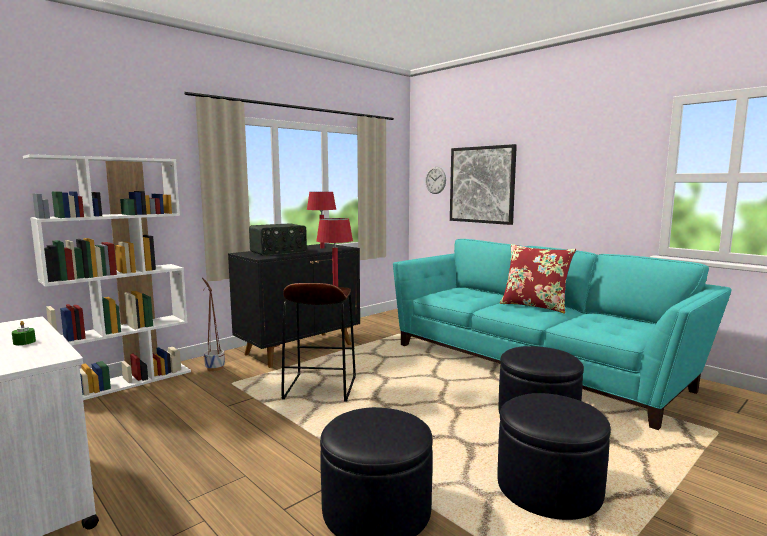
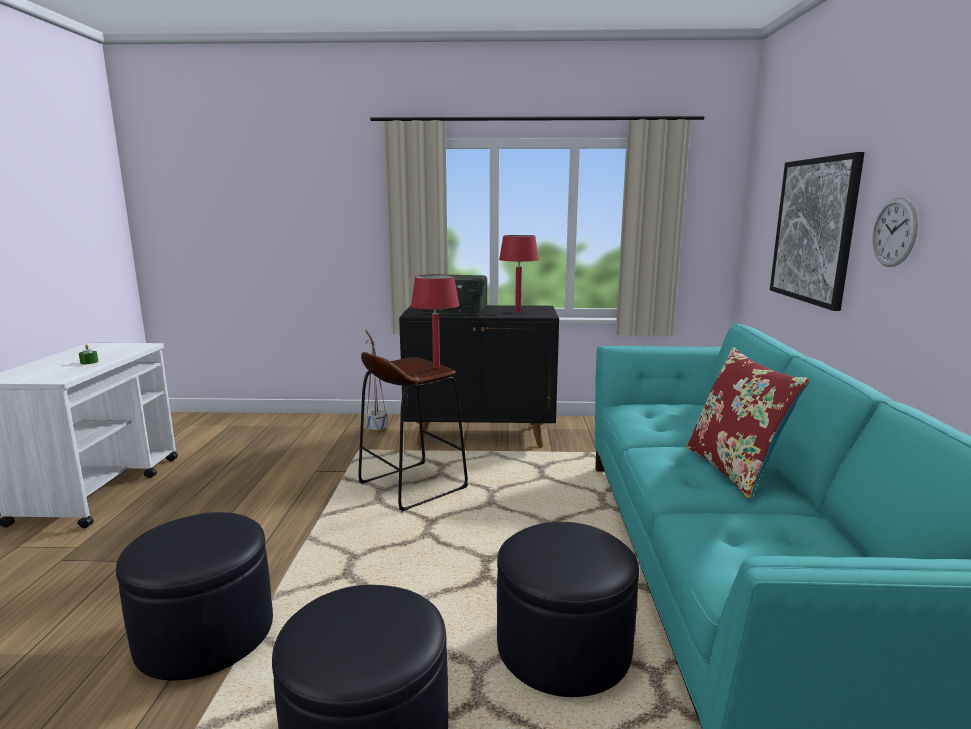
camera: 45 degrees right, 5 degrees up
white bookcase [23,154,191,400] -> none
wall clock [425,167,446,194] -> wall clock moved to [872,197,918,267]

